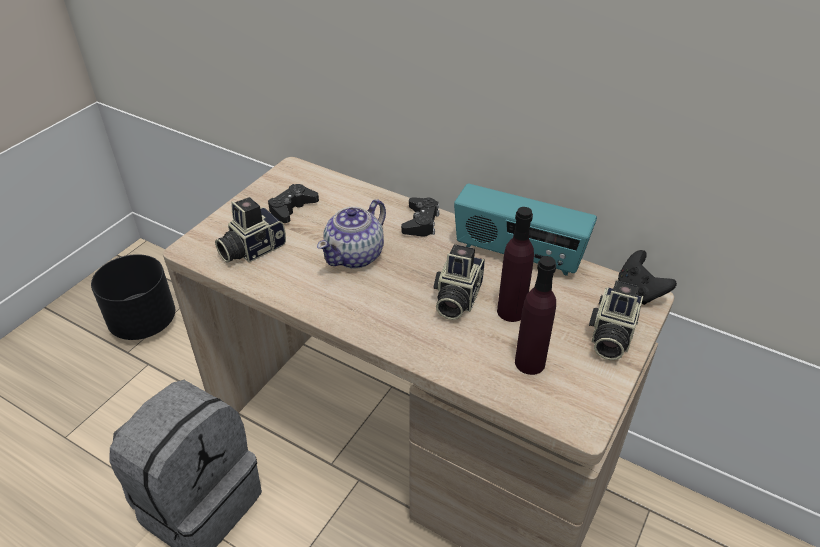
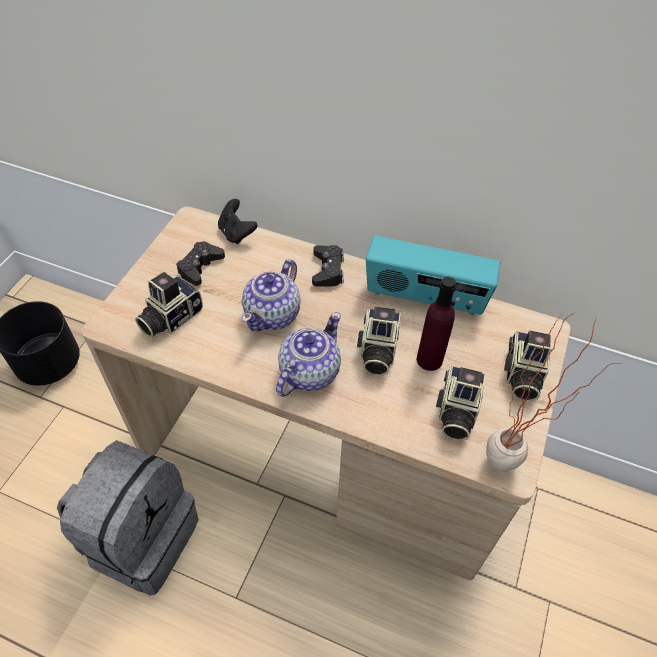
camera: 10 degrees left, 10 degrees up
purple bottle [515,256,556,375] -> camera [436,366,486,441]
black game controller [618,250,677,305] -> black game controller moved to [218,199,258,244]
none -> teapot [276,312,341,397]
none -> potted plant [486,313,616,472]

